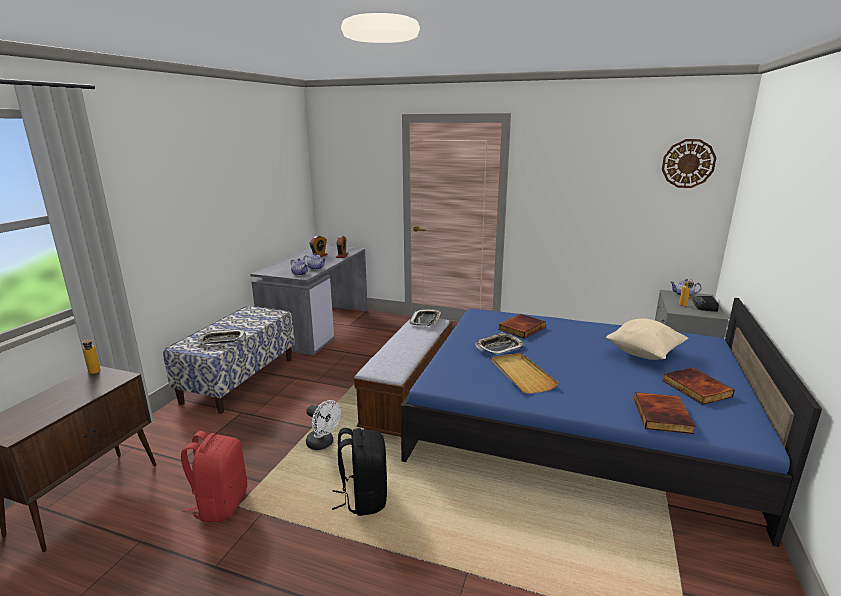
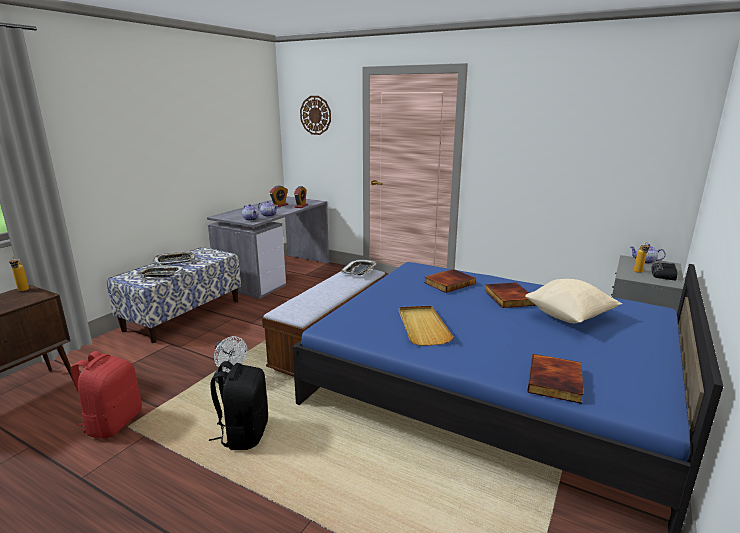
camera: 10 degrees right, 0 degrees up
tray [475,332,525,355] -> tray moved to [153,251,195,265]
wall clock [662,139,716,188] -> wall clock moved to [300,96,331,135]
book [662,368,735,405] -> book moved to [485,282,535,308]

